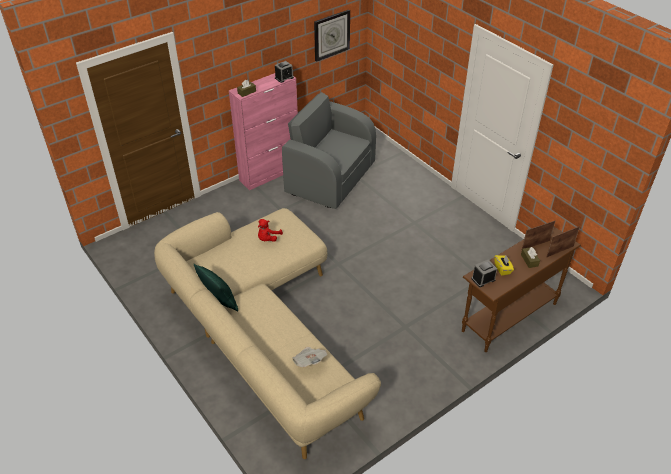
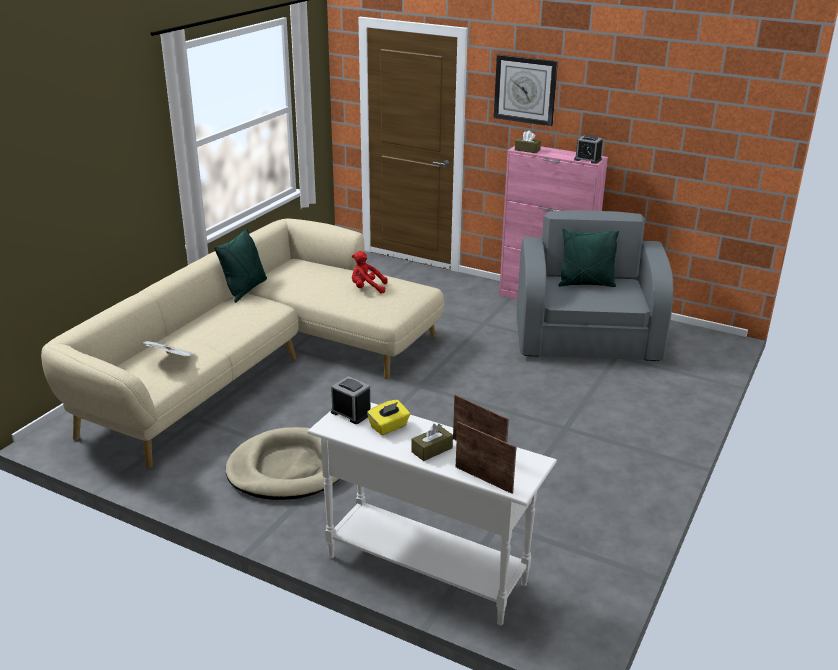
camera: 65 degrees right, 15 degrees down
wall clock [314,10,350,62] -> wall clock moved to [494,54,558,126]
brown console table [462,227,581,352] -> white console table [307,403,557,626]
none -> beige dog bed [226,427,340,500]
none -> green pillow [558,228,619,287]

